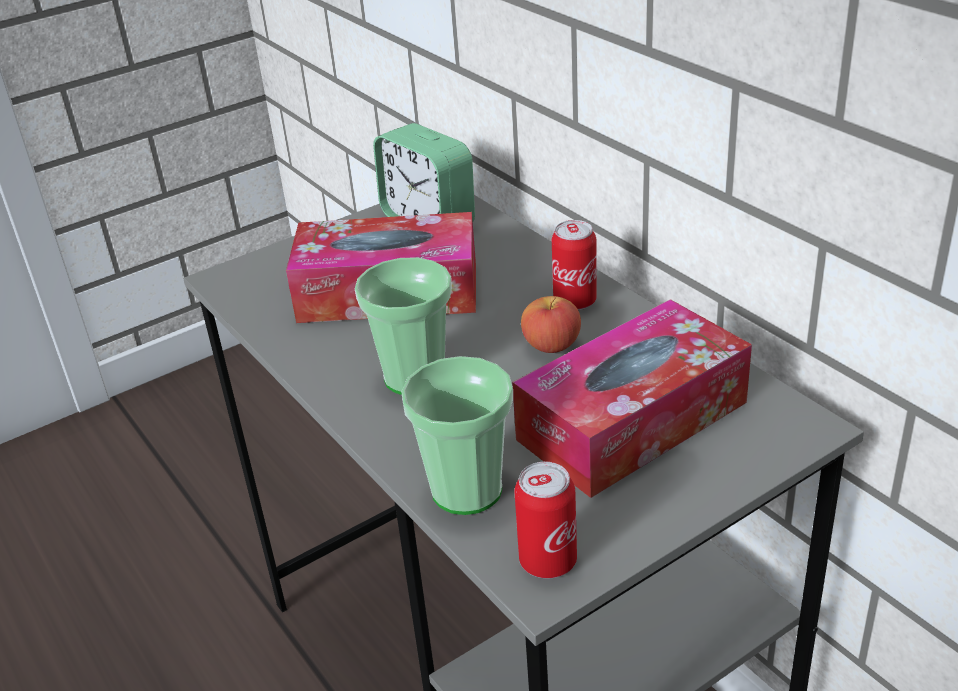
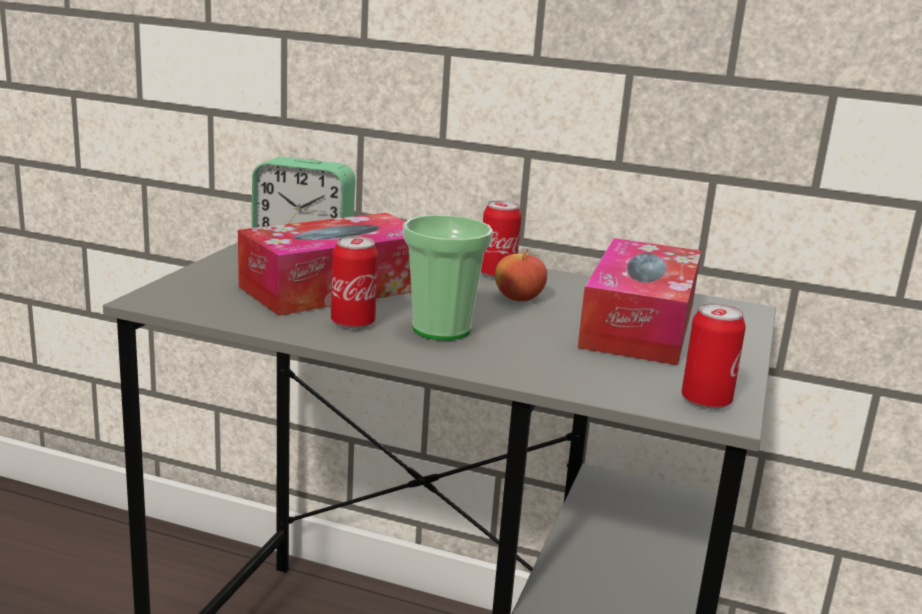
camera: 40 degrees left, 15 degrees down
cup [401,356,513,515] -> none
none -> can [331,236,378,329]

